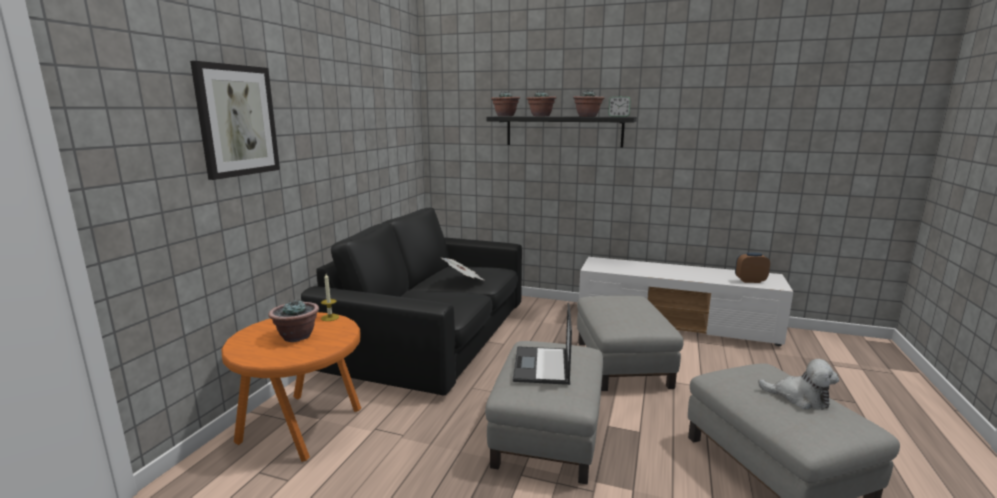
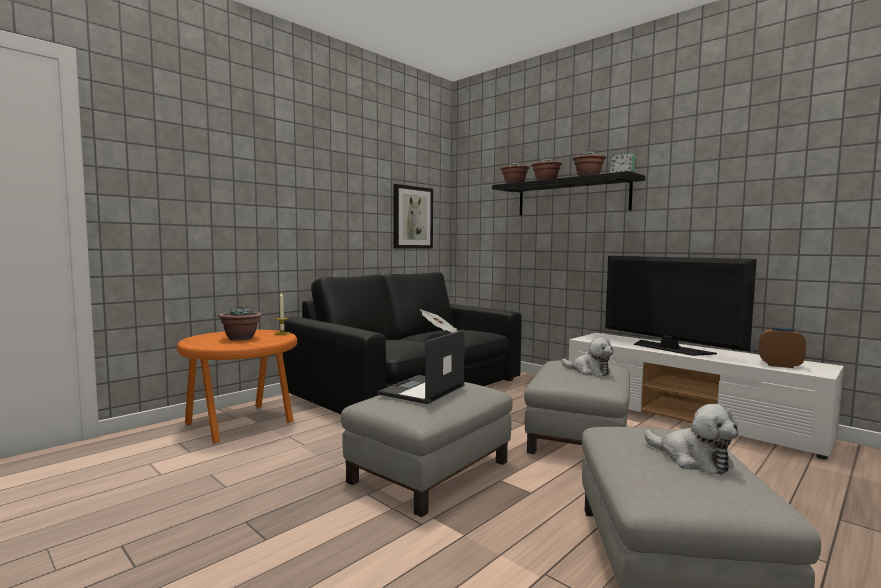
camera: 25 degrees right, 10 degrees down
picture [190,61,280,180] -> picture moved to [394,184,433,249]
none -> plush toy [562,338,613,376]
none -> television [605,256,757,356]

